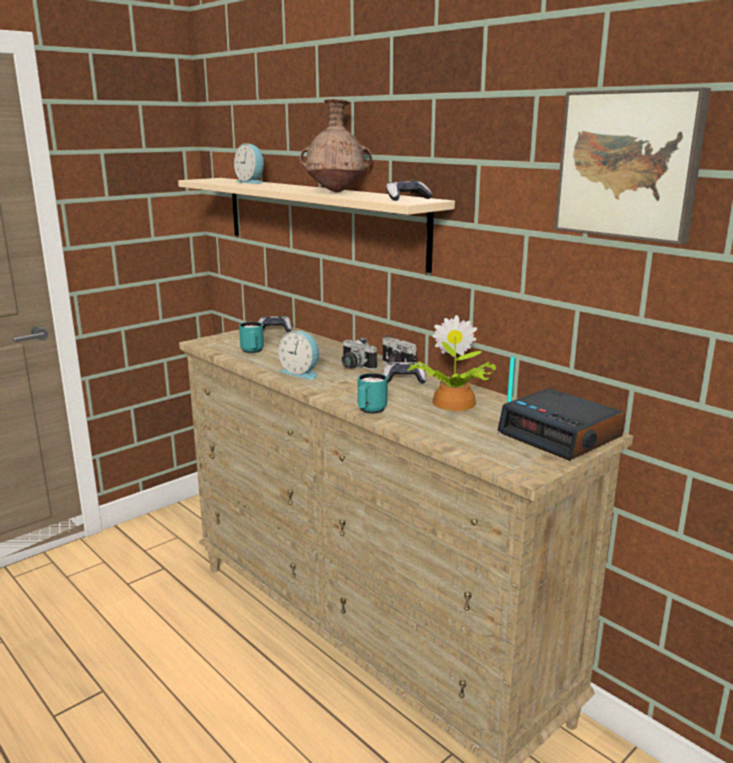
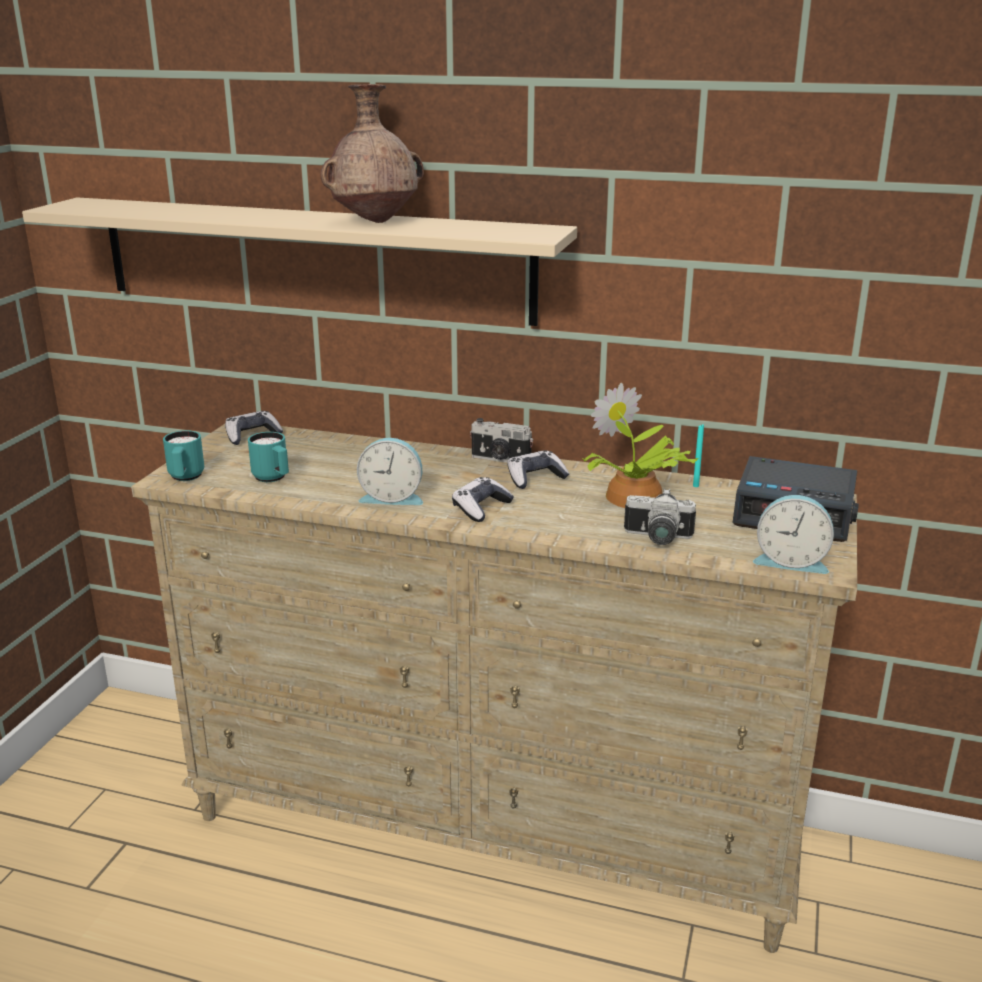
camera: 30 degrees left, 5 degrees up
alarm clock [234,143,264,184] -> alarm clock moved to [753,495,834,574]
camera [341,337,377,370] -> camera moved to [624,488,696,545]
turquoise mug [358,373,388,414] -> turquoise mug moved to [163,431,204,481]
game controller [386,180,433,201] -> game controller moved to [452,477,514,522]
picture [554,87,711,245] -> none

